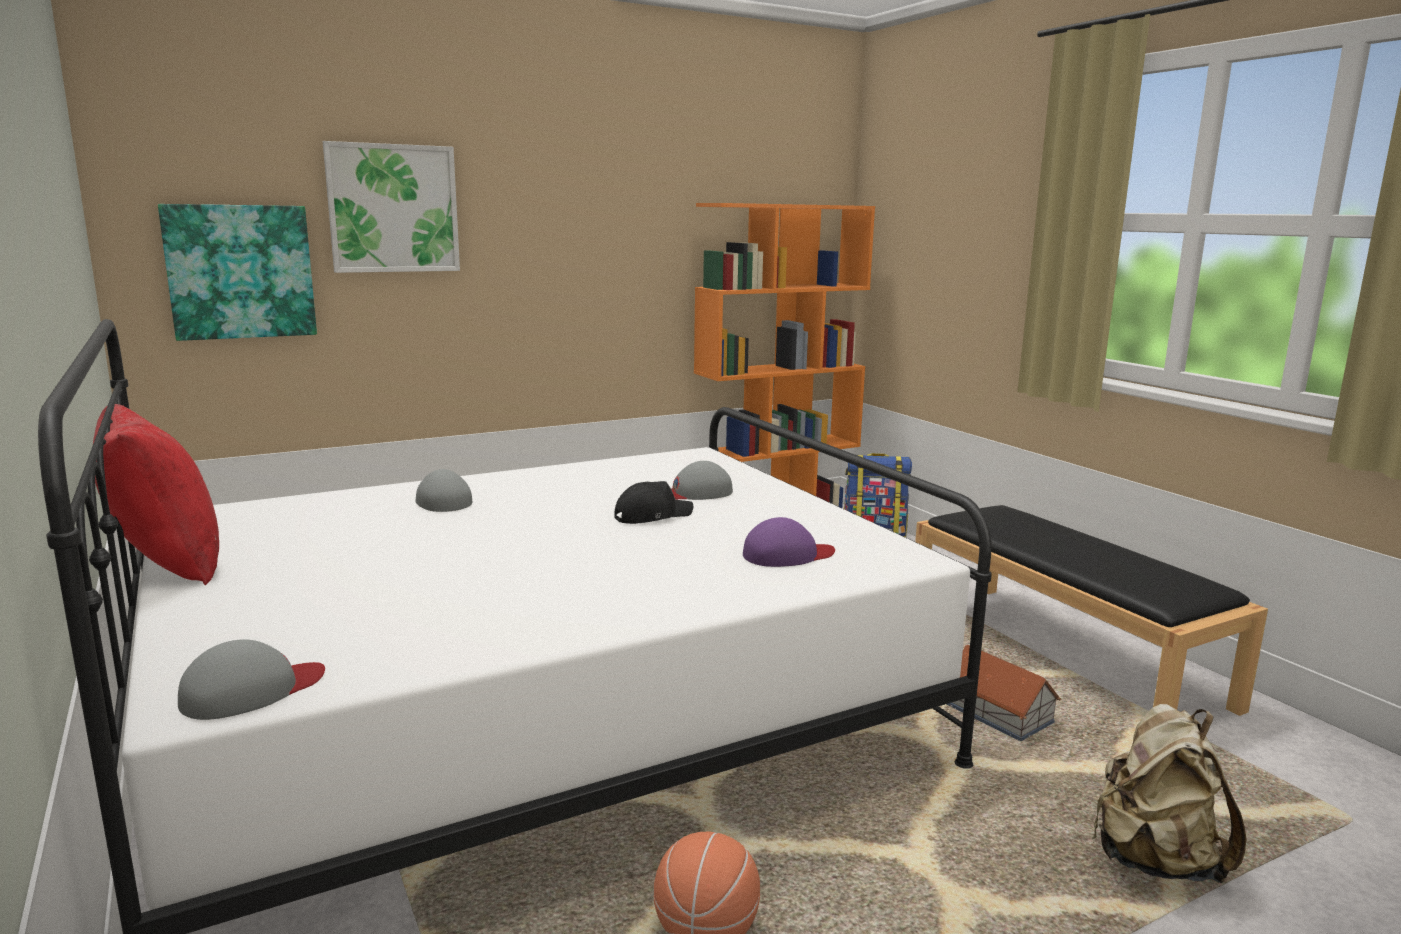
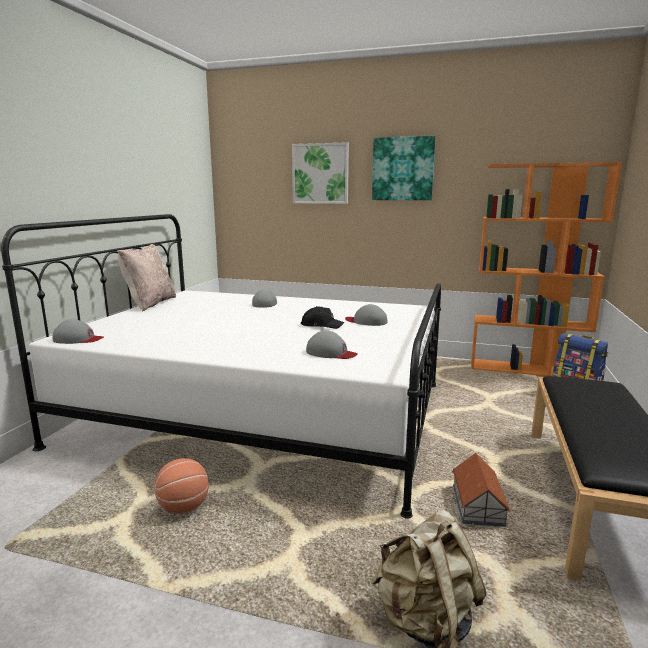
camera: 45 degrees right, 0 degrees up
red pillow [93,404,219,585] -> beige pillow [118,244,176,312]
picture [158,204,317,341] -> picture moved to [372,136,436,200]
purple cap [743,517,835,567] -> grey cap [306,330,358,359]

